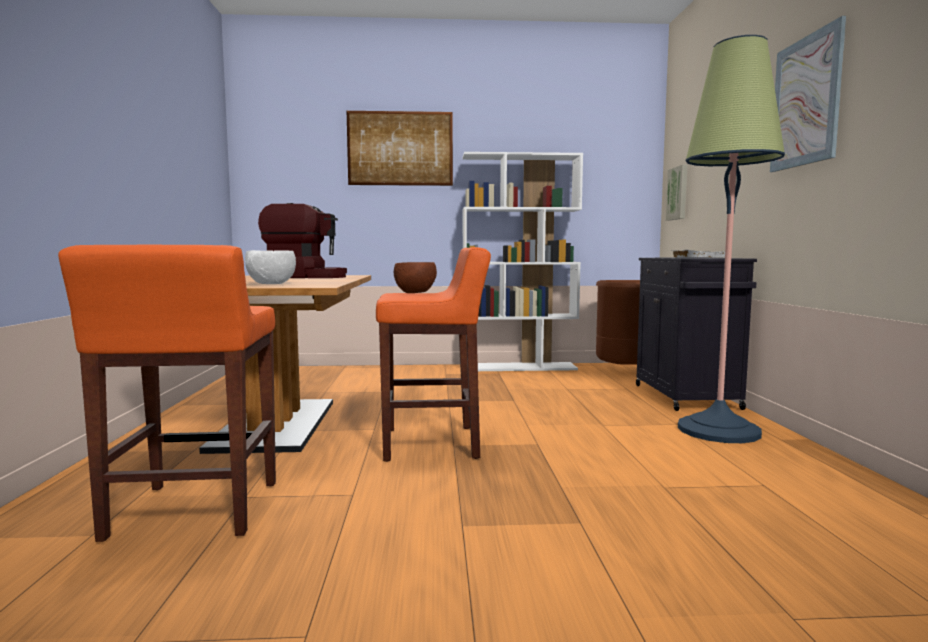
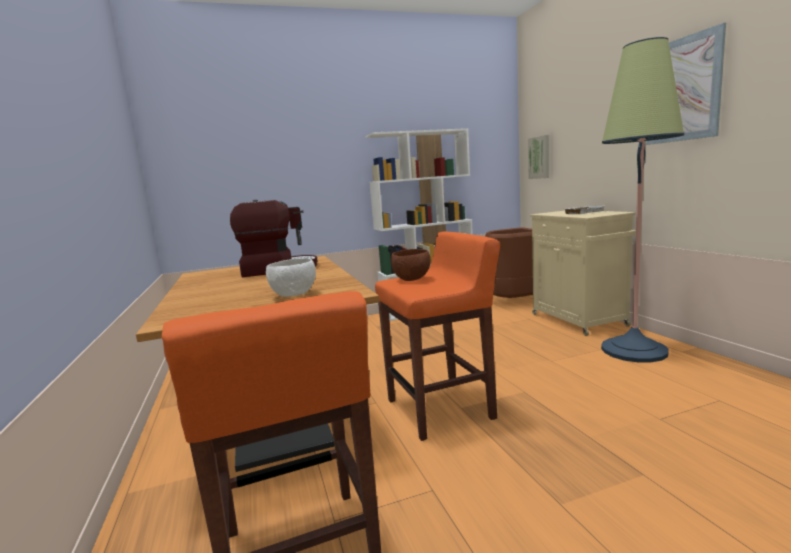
camera: 15 degrees left, 5 degrees up
picture [347,111,453,186] -> none
black cabinet [636,258,757,411] -> beige cabinet [530,211,636,336]

